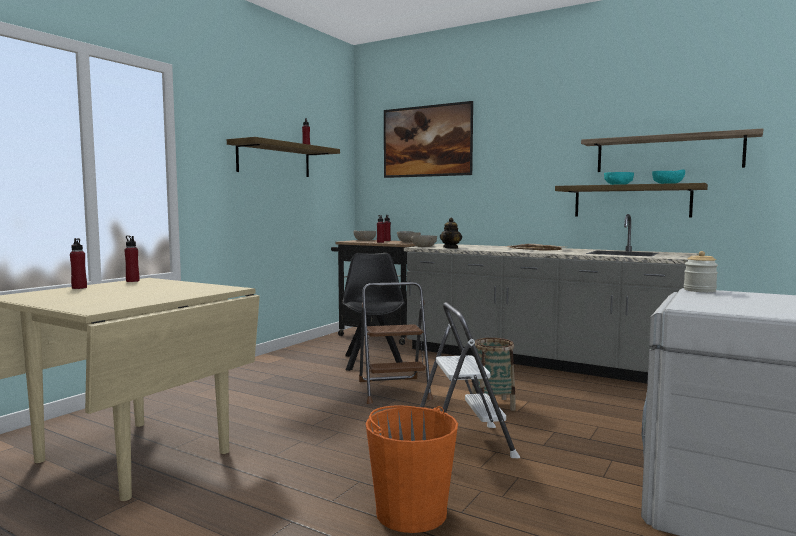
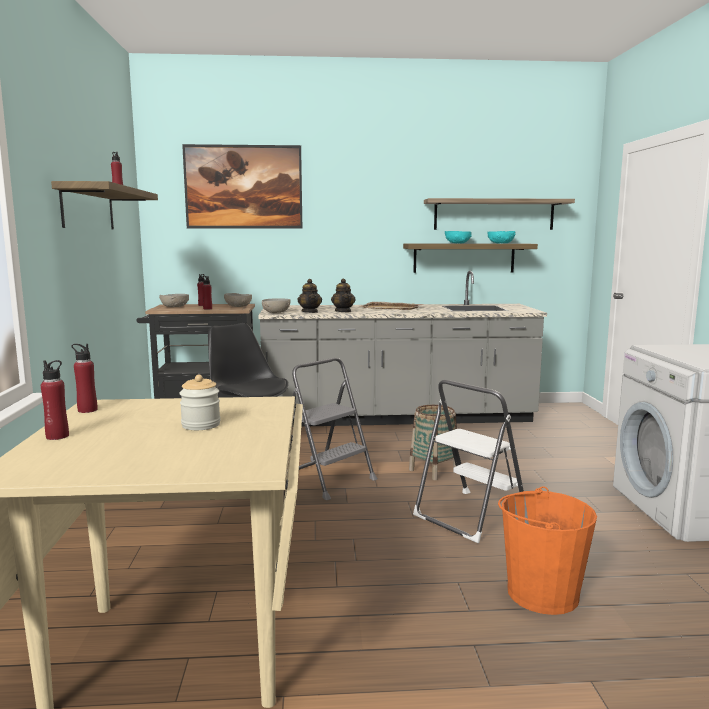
camera: 35 degrees left, 5 degrees up
brown step ladder [359,282,433,404] -> grey step ladder [287,358,378,500]
jar [684,251,718,292] -> jar moved to [180,375,220,430]
none -> teapot [331,278,356,312]

